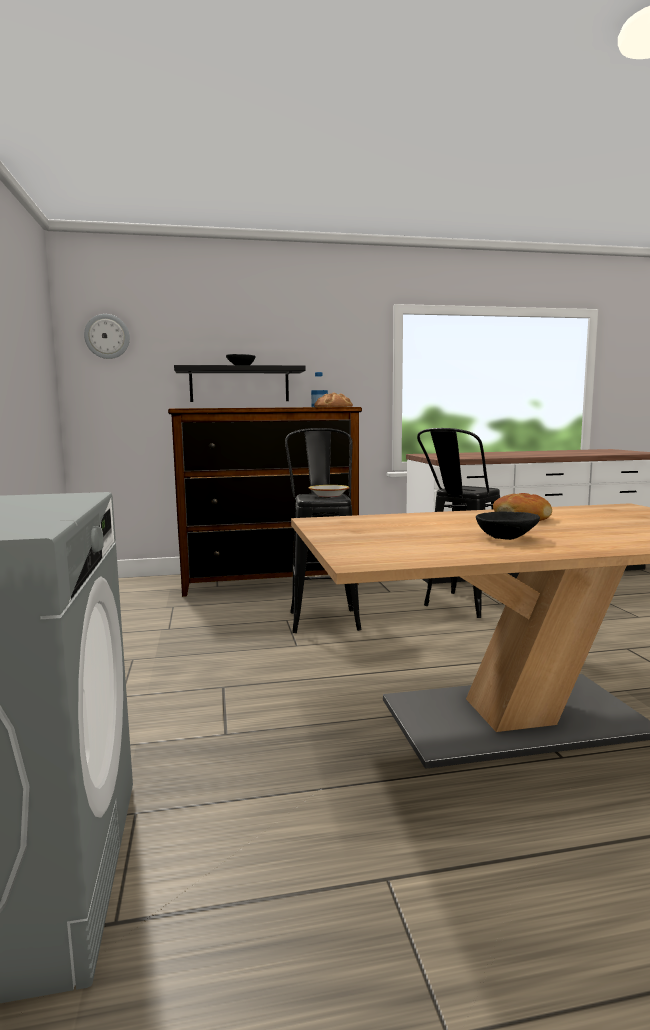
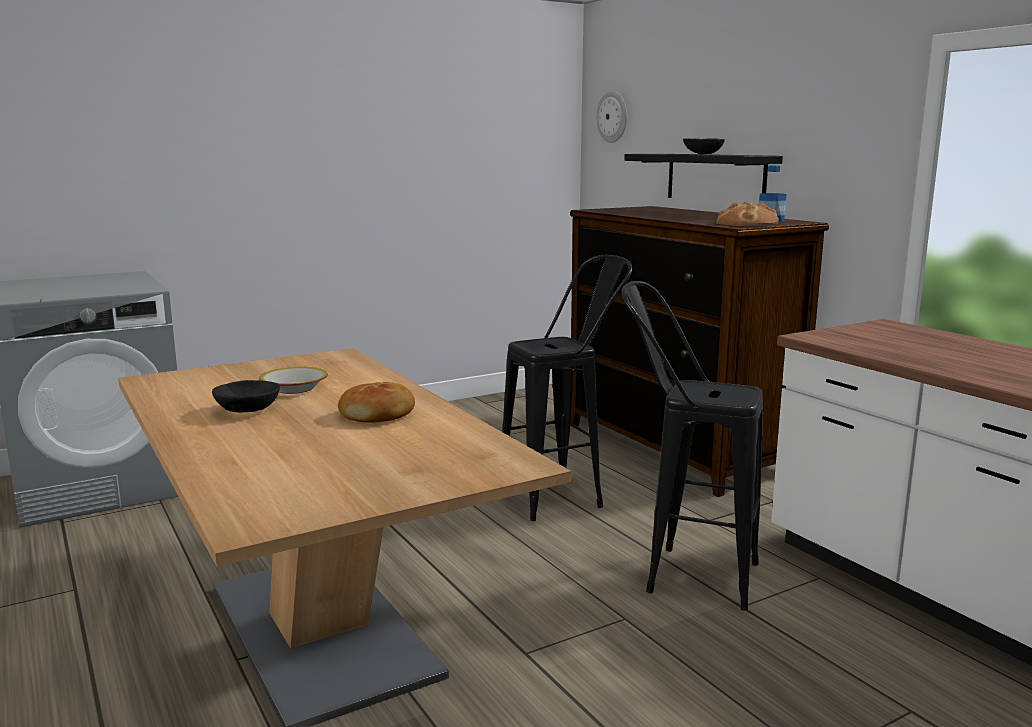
camera: 70 degrees right, 5 degrees up
bowl [309,485,350,497] -> bowl moved to [259,367,328,394]

